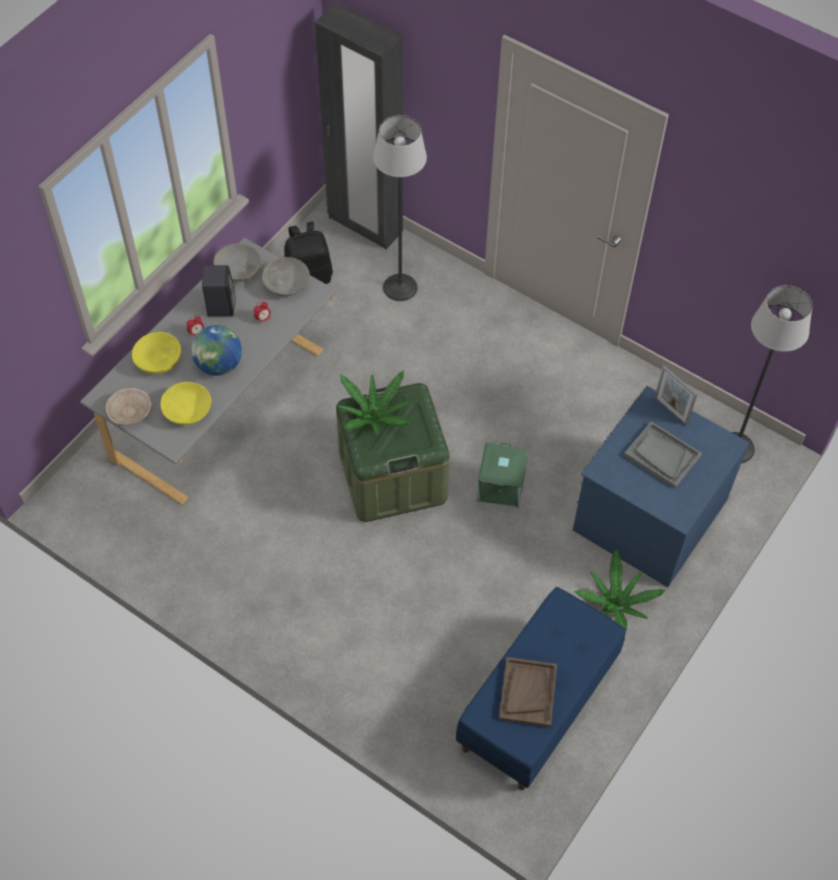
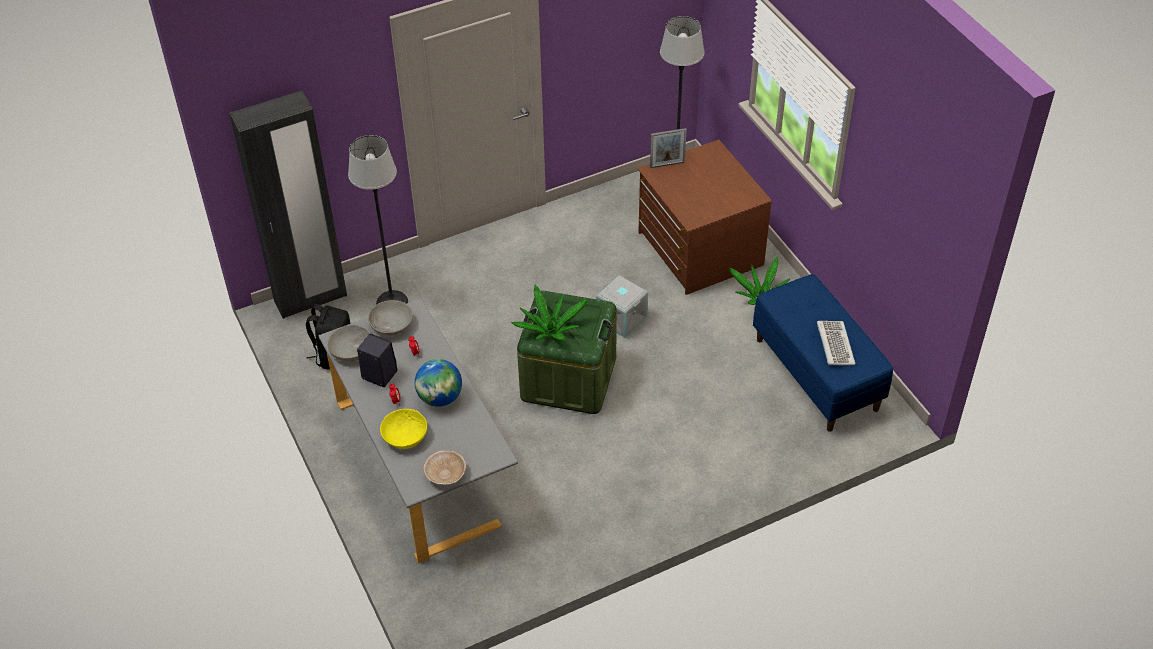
camera: 60 degrees left, 10 degrees down
yellow bowl [160,382,211,425] -> none
green storage box [476,442,528,508] -> grey storage box [596,275,648,338]
brown tray [499,657,557,727] -> keyboard [817,321,856,365]
blue dresser [573,386,749,587] -> brown dresser [637,140,772,295]
grey tray [624,421,702,488] -> none

